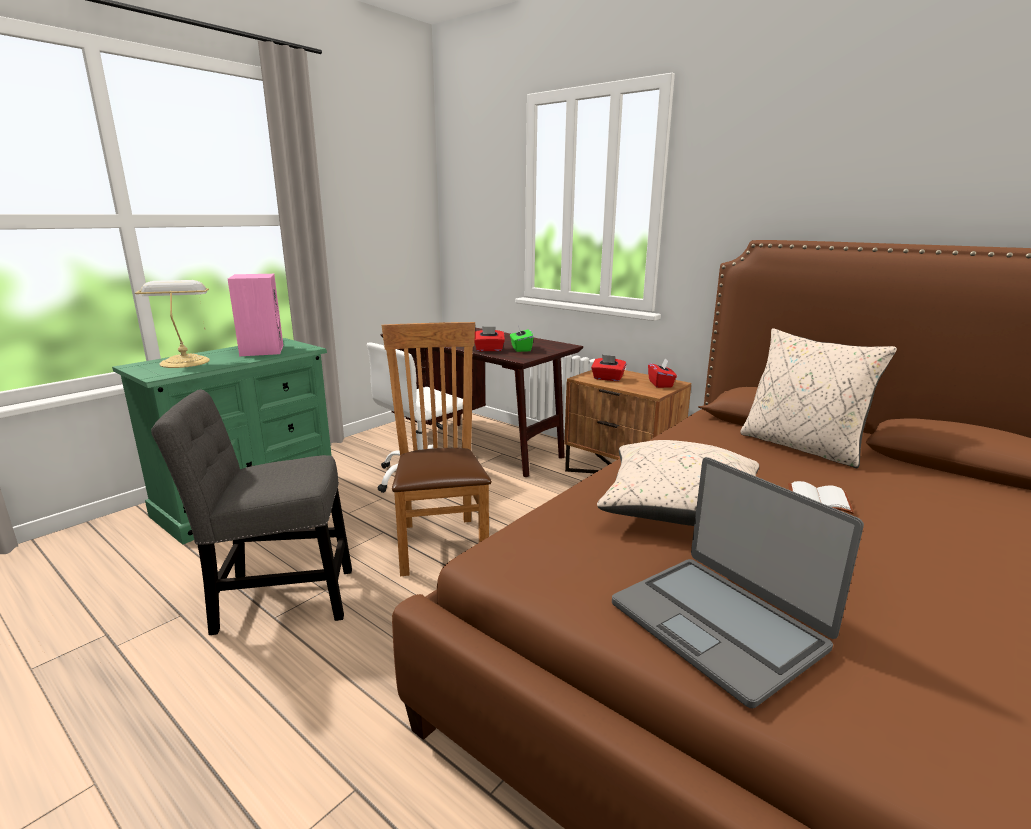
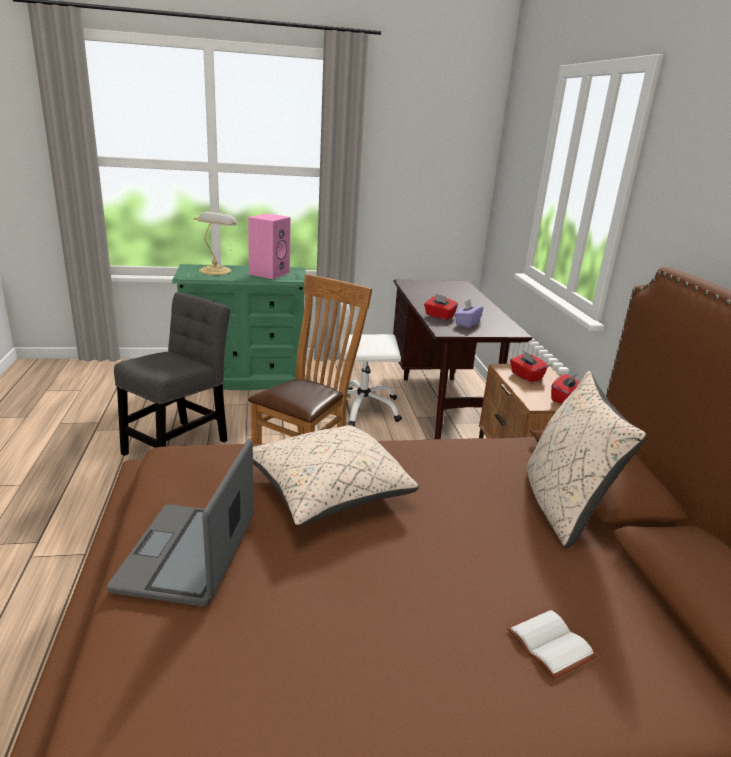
camera: 40 degrees right, 5 degrees up
grey chair [151,390,352,635] -> grey chair turned 90 degrees clockwise [114,292,230,456]
green tissue box [510,326,533,352] -> purple tissue box [455,299,483,328]
white book [788,481,854,514] -> white book moved to [507,609,597,679]

